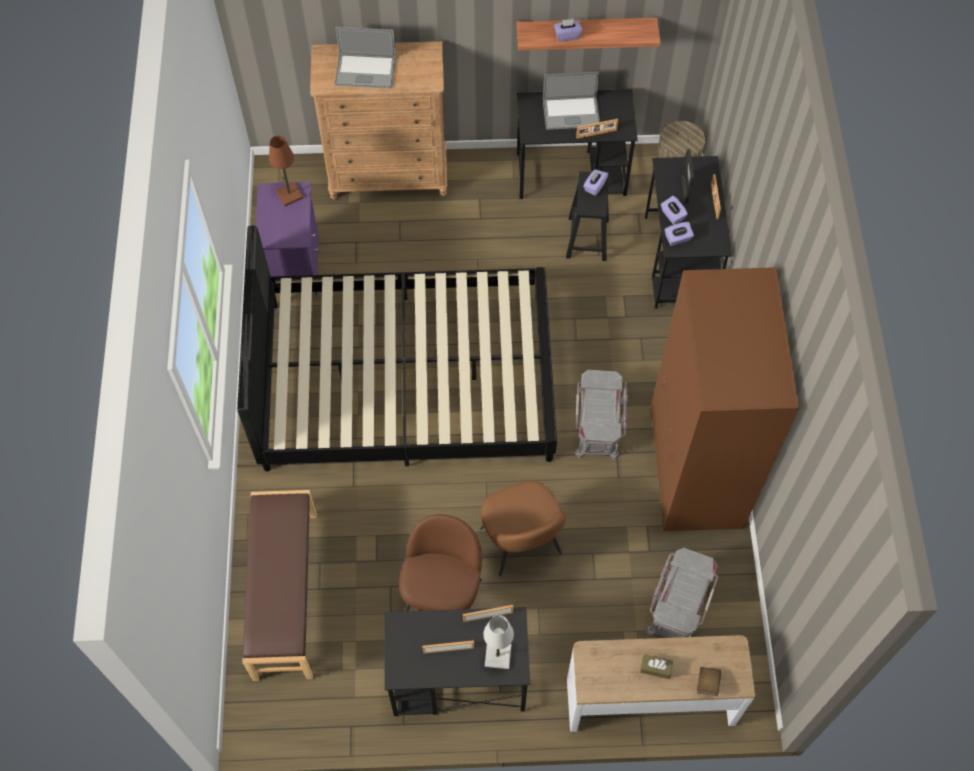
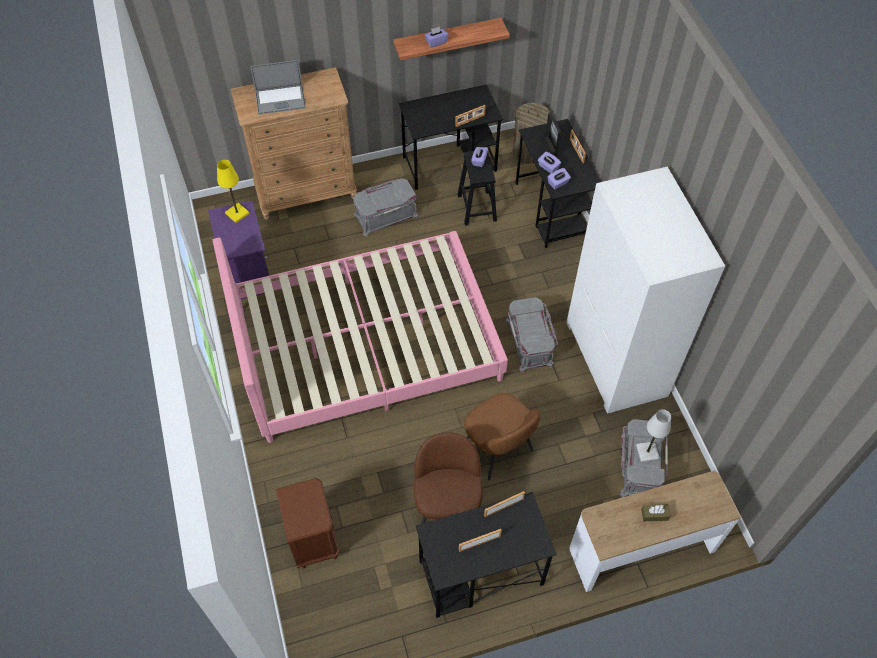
camera: 15 degrees left, 5 degrees down
black bed [237,226,557,471] -> pink bed [213,231,508,443]
brown bench [242,490,317,681] -> brown nightstand [276,478,340,569]
brown table lamp [269,136,303,206] -> yellow table lamp [217,160,249,223]
white table lamp [483,615,514,669] -> white table lamp moved to [636,409,671,462]
laptop [543,71,600,130] -> none
brown wardrobe [650,267,799,531] -> white wardrobe [566,167,725,414]
brown book [697,667,721,696] -> none
none -> grey storage box [353,178,419,236]

